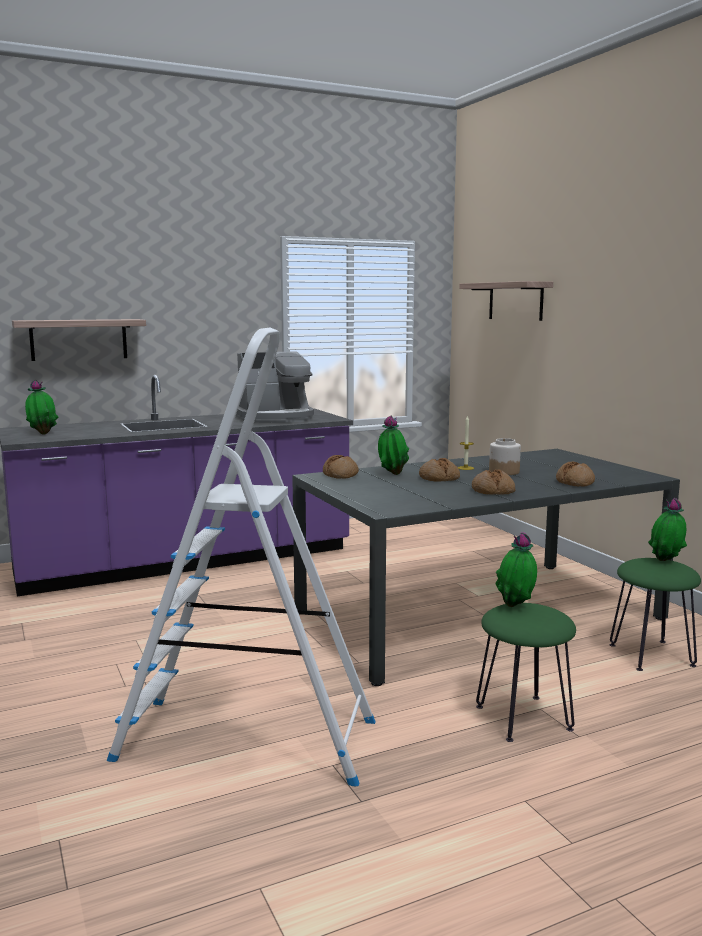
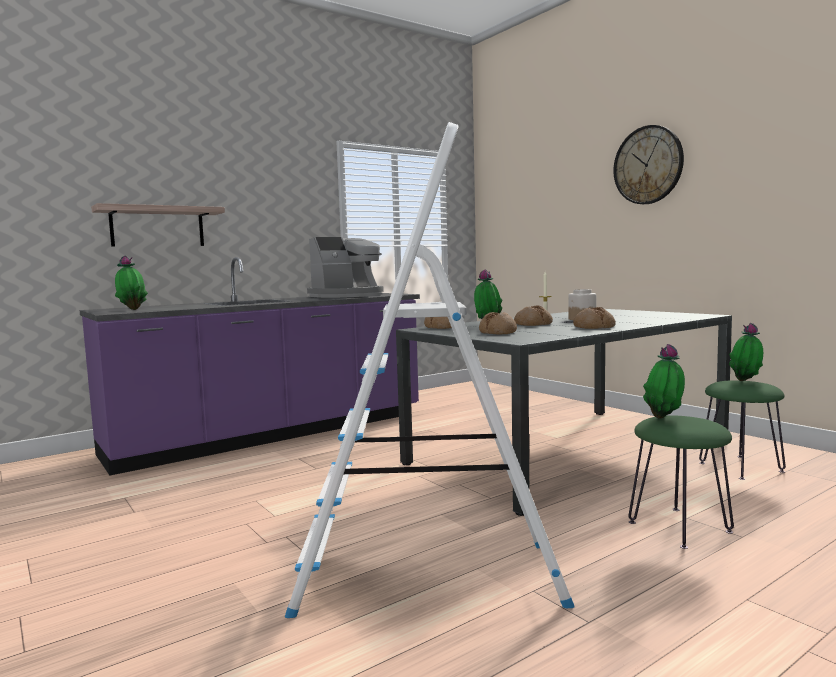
camera: 10 degrees left, 5 degrees down
shelf [459,281,553,321] -> none
bread [556,462,595,487] -> bread moved to [479,312,517,334]
none -> wall clock [614,125,684,204]

